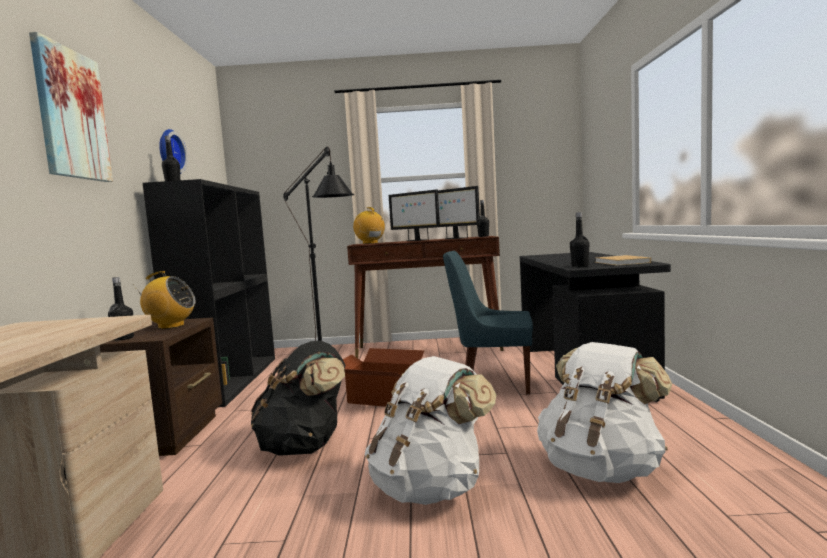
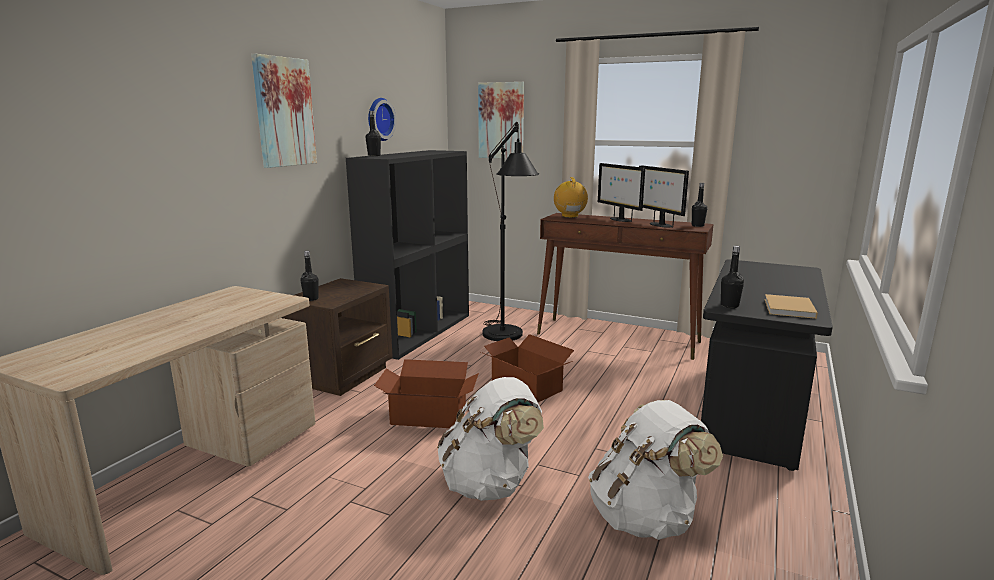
camera: 25 degrees right, 10 degrees up
radio [132,271,196,329] -> none
black backpack [251,341,345,456] -> cardboard box [374,359,479,428]
blue chair [443,251,533,395] -> none
none -> picture [478,82,524,159]

